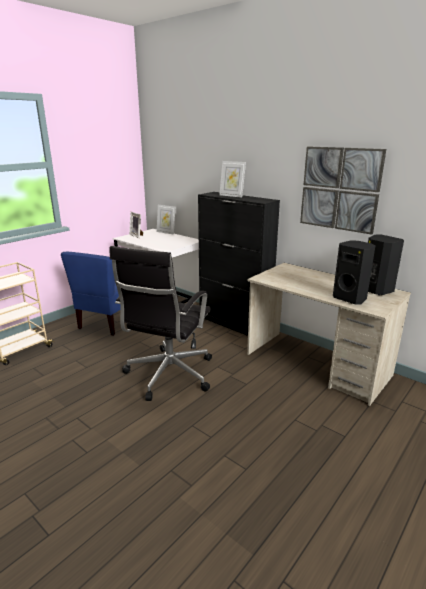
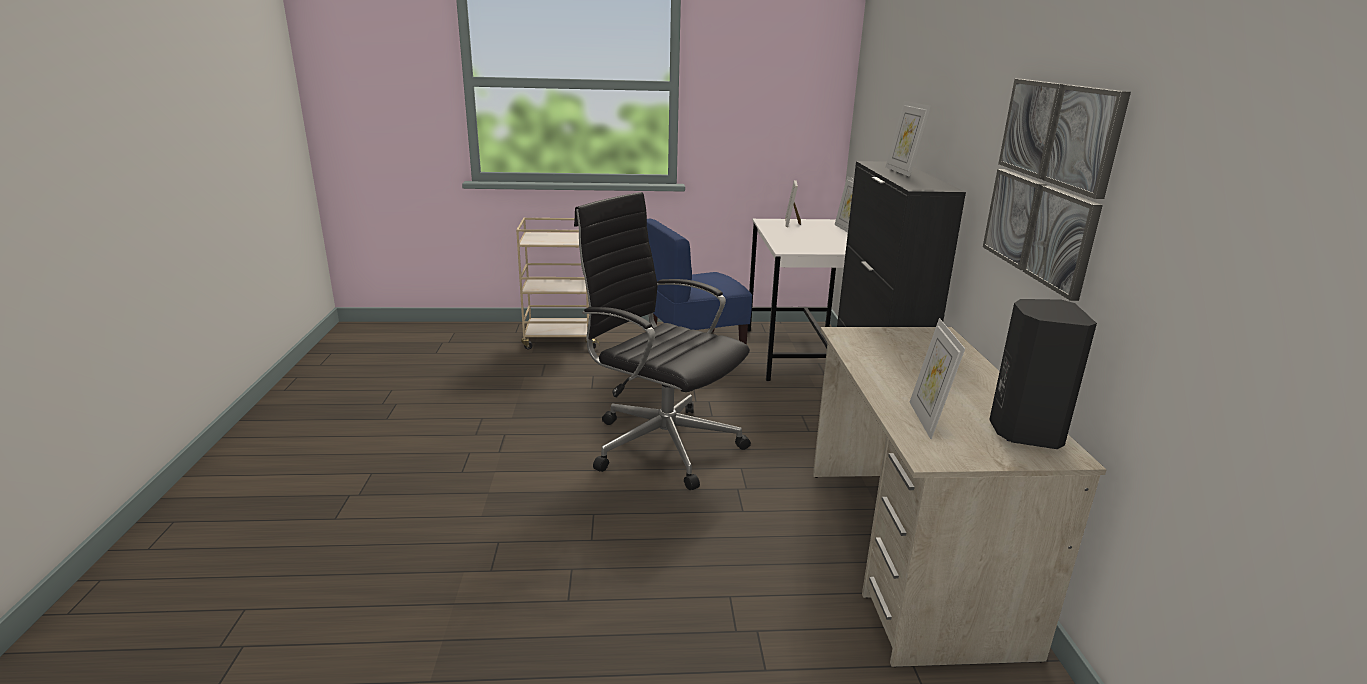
camera: 45 degrees right, 0 degrees up
black office chair [109,246,212,401] -> black office chair turned 60 degrees clockwise [574,192,751,490]
black speaker [333,240,376,305] -> picture frame [910,318,965,439]

